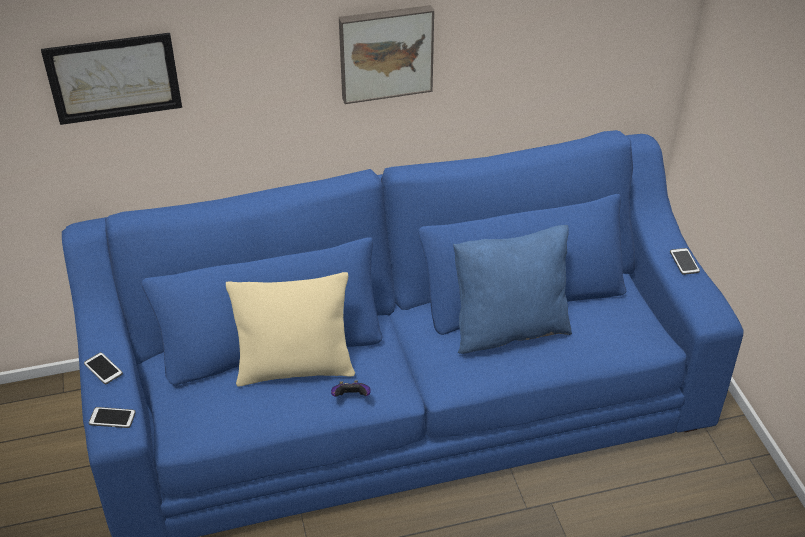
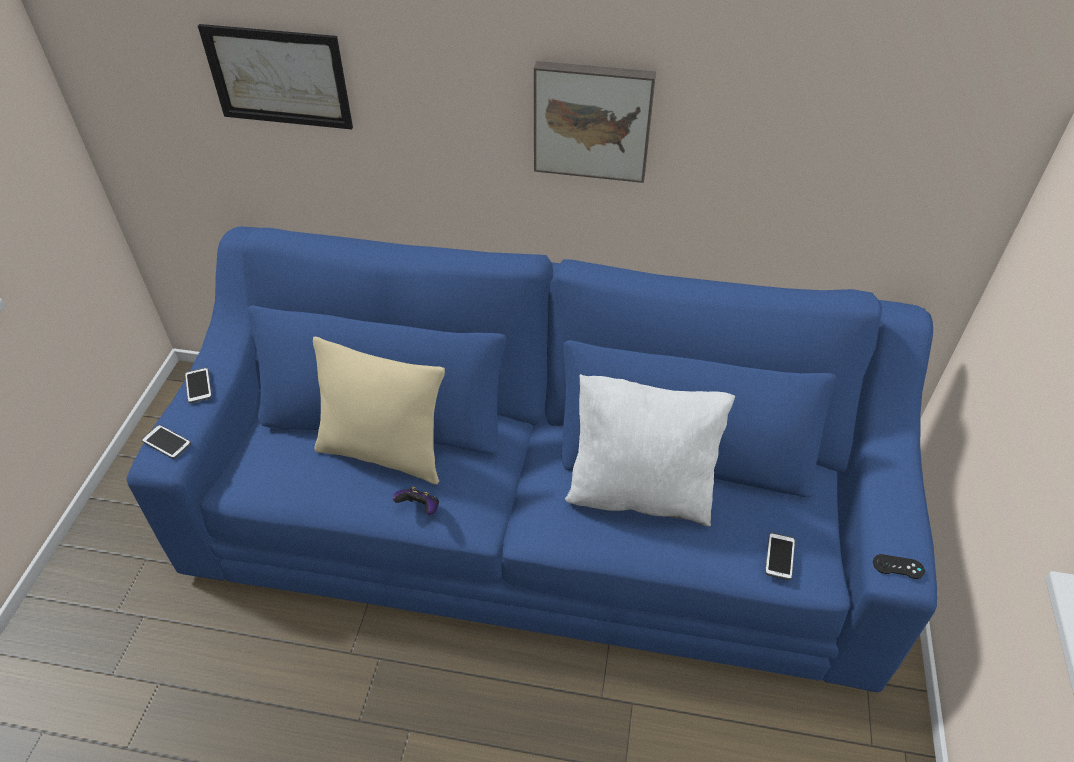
camera: 25 degrees right, 5 degrees up
blue pillow [453,225,572,354] -> white pillow [565,374,735,527]
phone [670,248,700,275] -> phone moved to [765,533,795,580]
none -> black game controller [873,554,925,579]

